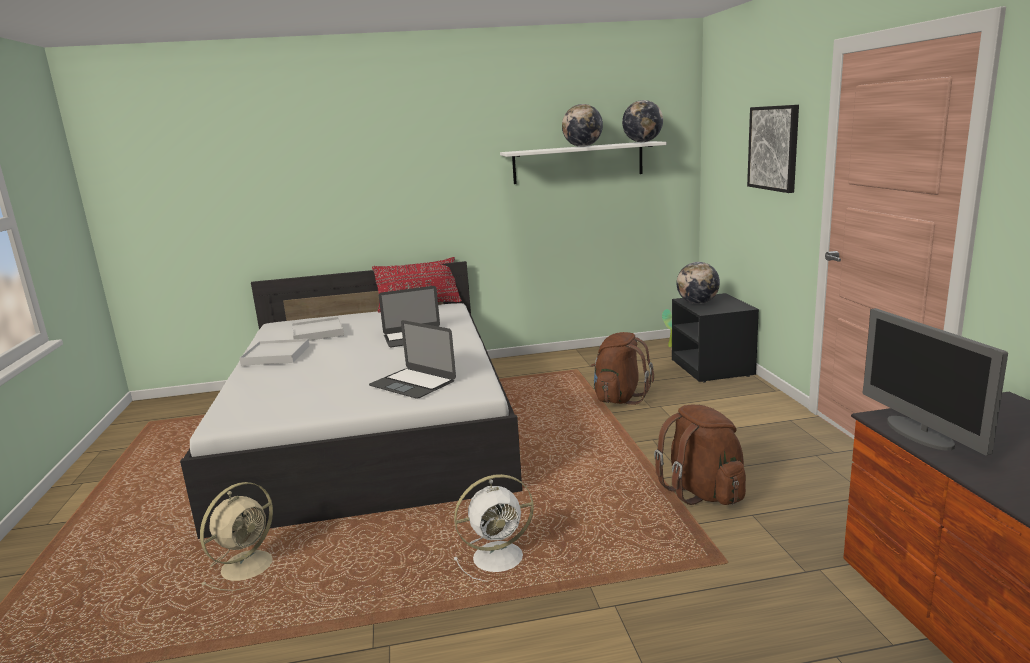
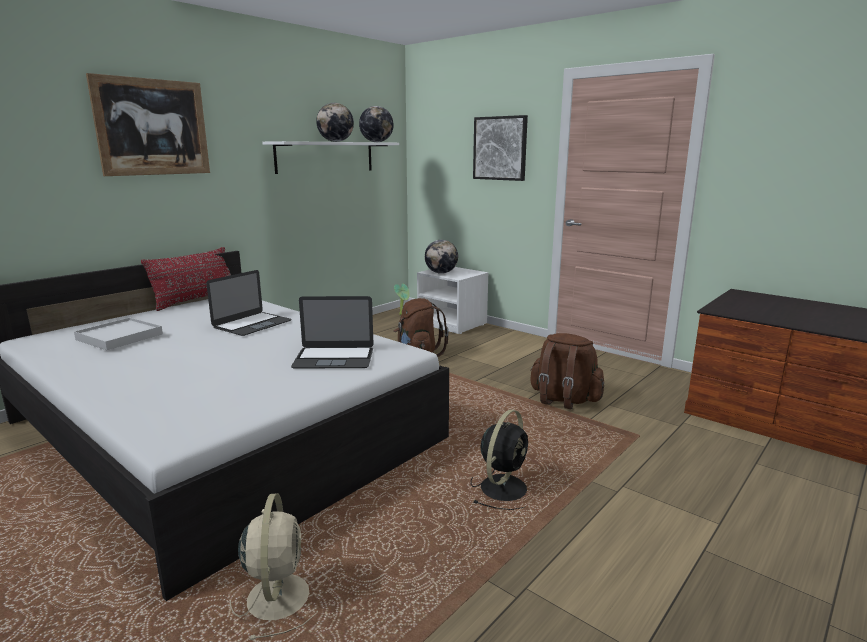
camera: 40 degrees left, 0 degrees up
white tray [239,339,309,366] -> none
white fan [454,474,534,581] -> black fan [471,409,528,510]
black nightstand [672,293,759,382] -> white nightstand [417,267,489,334]
monitor [863,308,1008,455] -> none
none -> picture [86,73,210,176]

